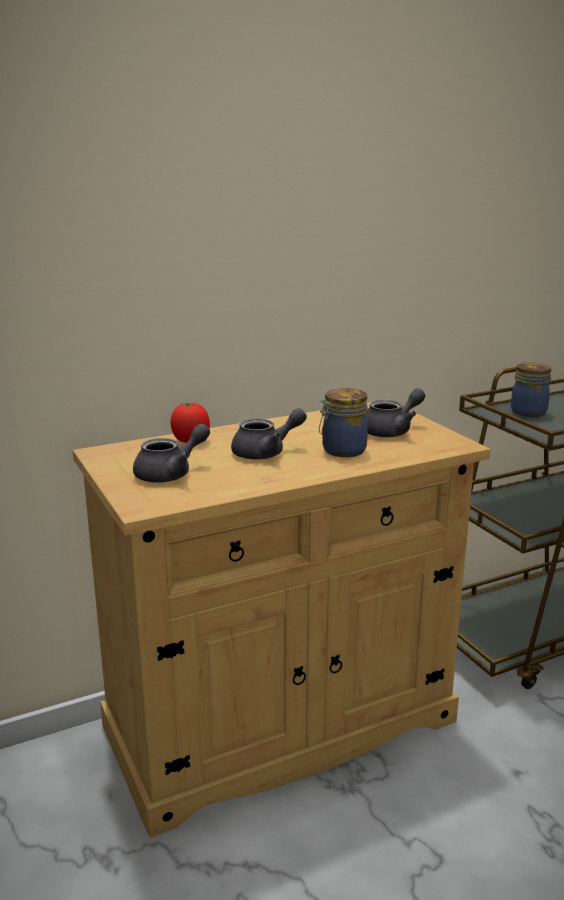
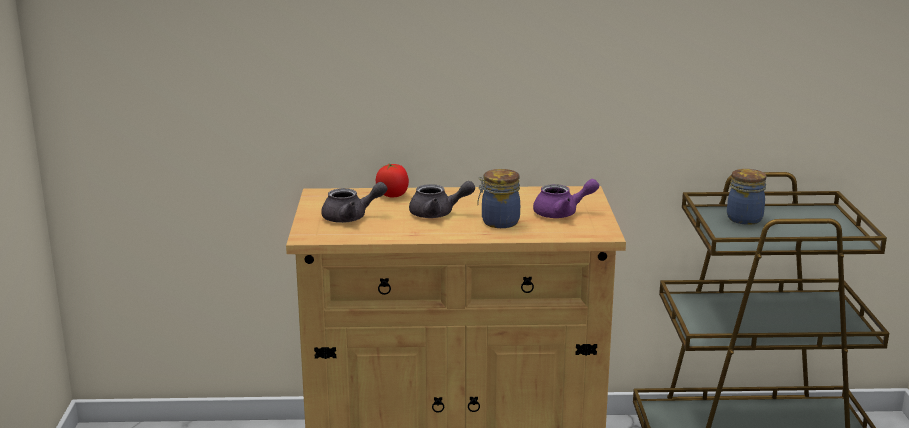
camera: 25 degrees right, 0 degrees up
grey teapot [366,388,425,437] -> purple teapot [533,179,599,218]

